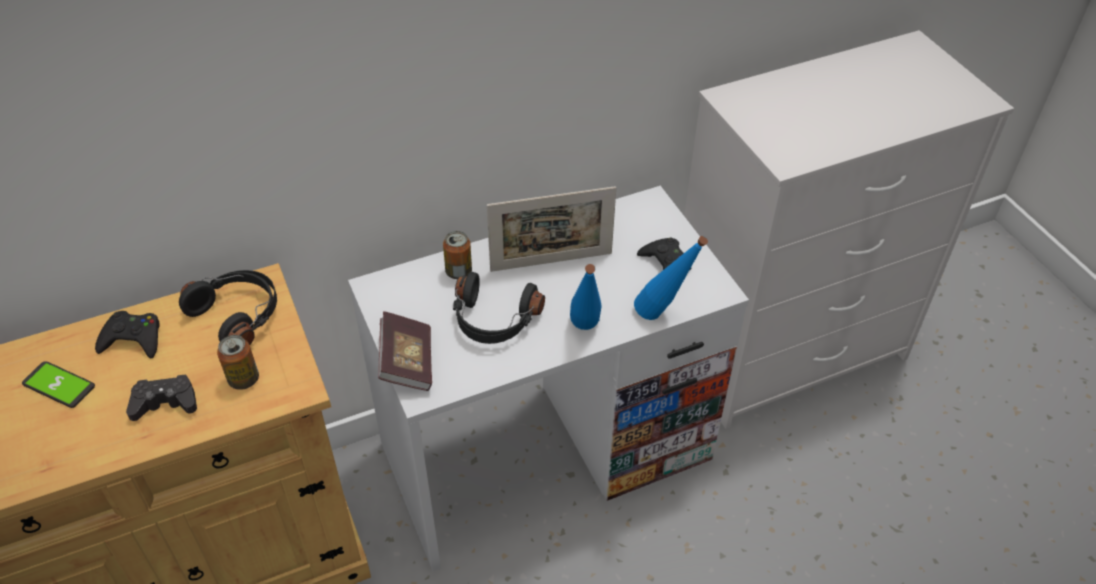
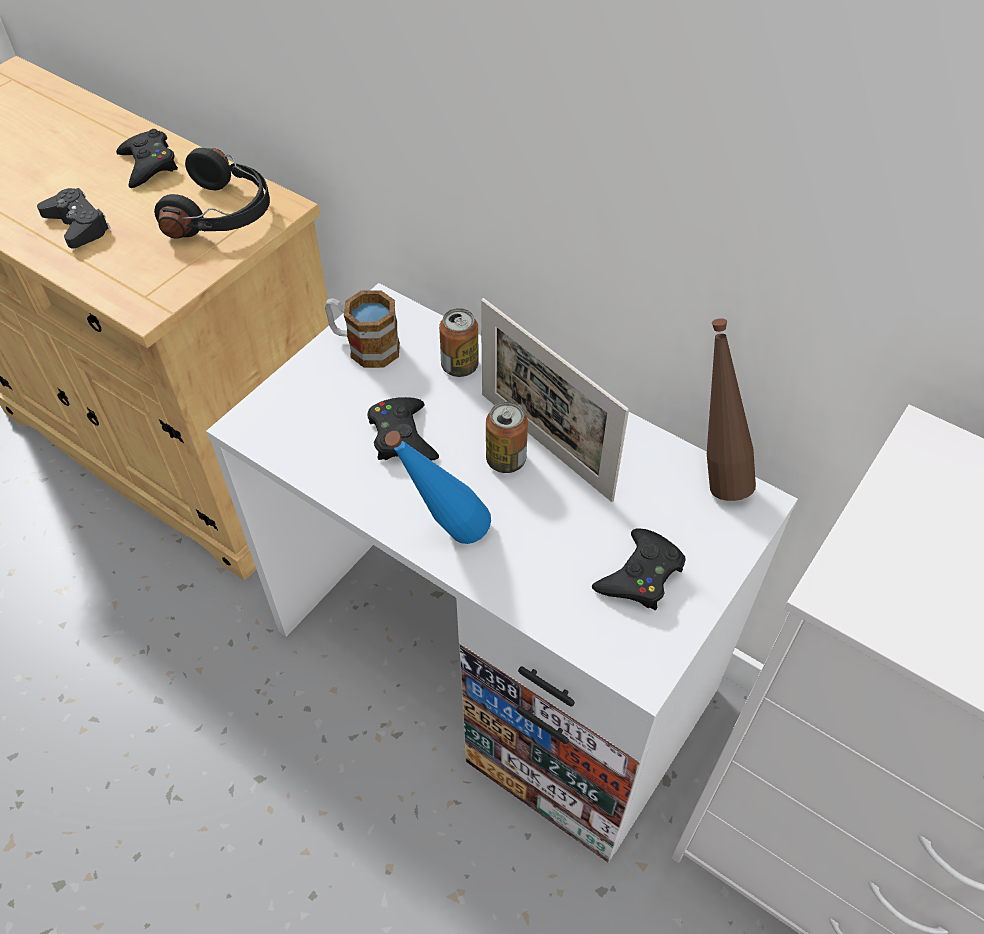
camera: 60 degrees right, 5 degrees up
phone [22,361,95,408] -> none
can [217,335,259,390] -> can moved to [486,401,528,473]
book [378,311,432,391] -> none
black headphones [453,272,545,344] -> black game controller [367,397,439,460]
blue bottle [634,236,708,320] -> none
none -> mug [325,290,400,368]
none -> brown bottle [707,318,756,501]

